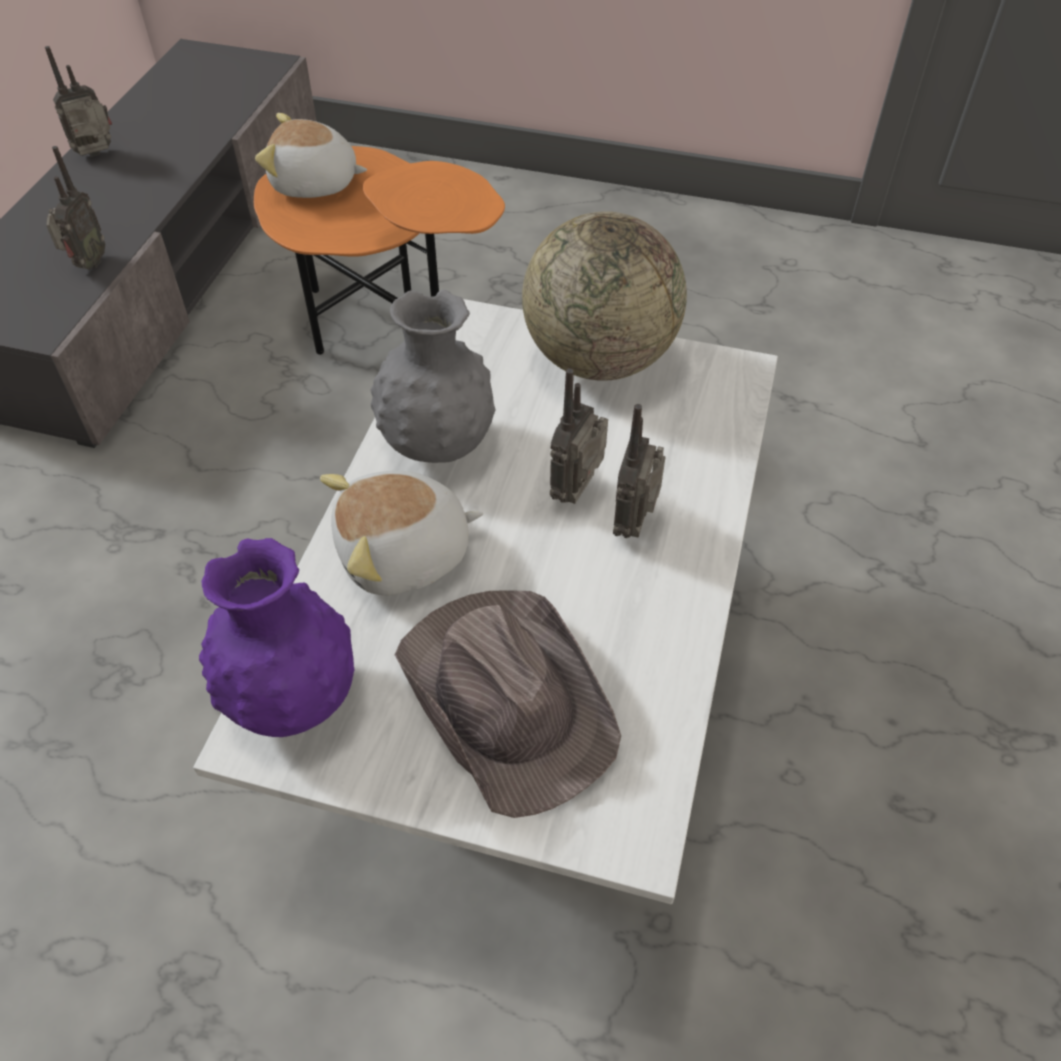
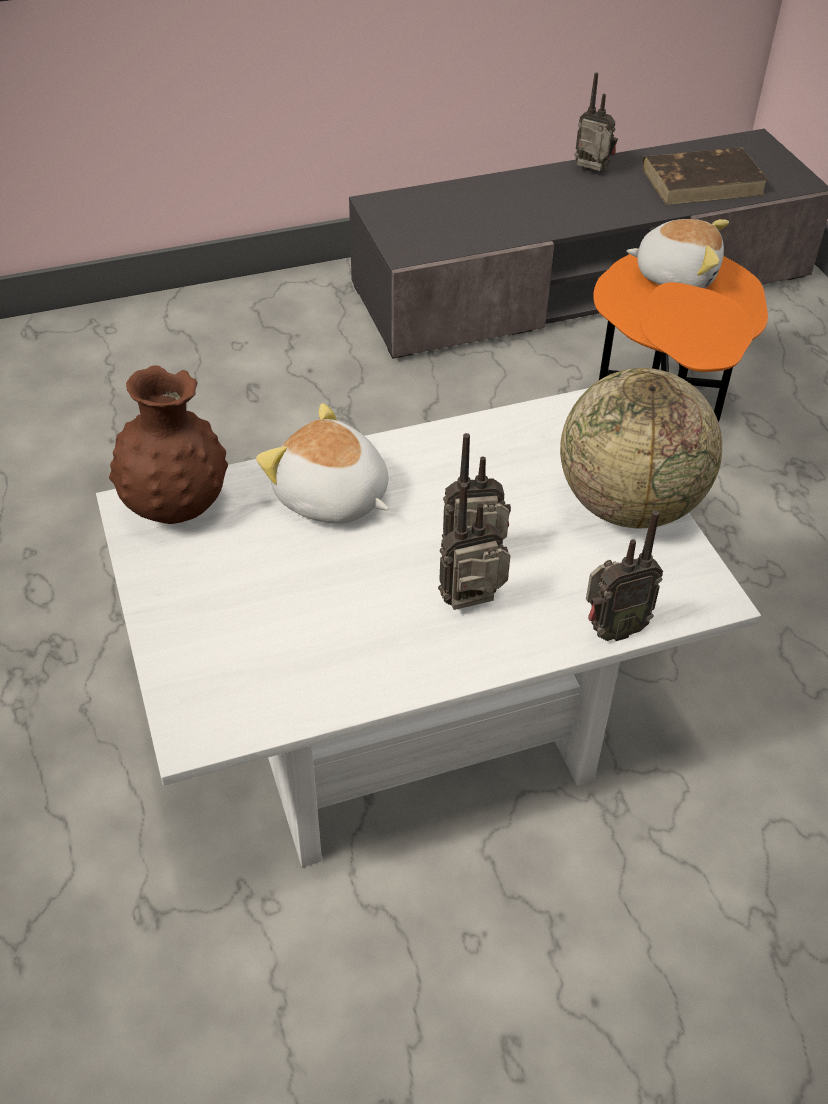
camera: 55 degrees right, 5 degrees down
radio [46,146,105,270] -> radio moved to [586,510,663,641]
purple vase [199,538,355,737] -> brown vase [109,365,228,524]
plush toy [255,113,367,198] -> plush toy turned 135 degrees clockwise [626,219,729,288]
grey vase [370,290,495,463] -> none
brown hat [395,590,621,818] -> none
none -> brown book [642,147,768,205]

